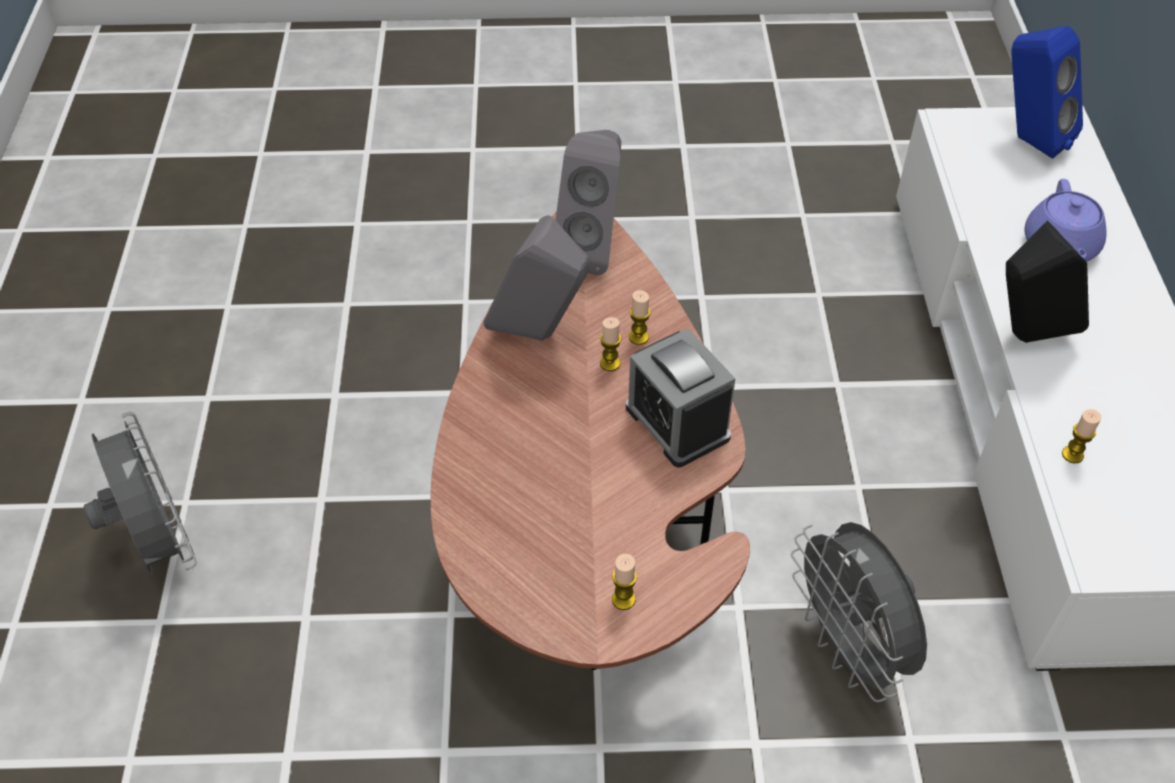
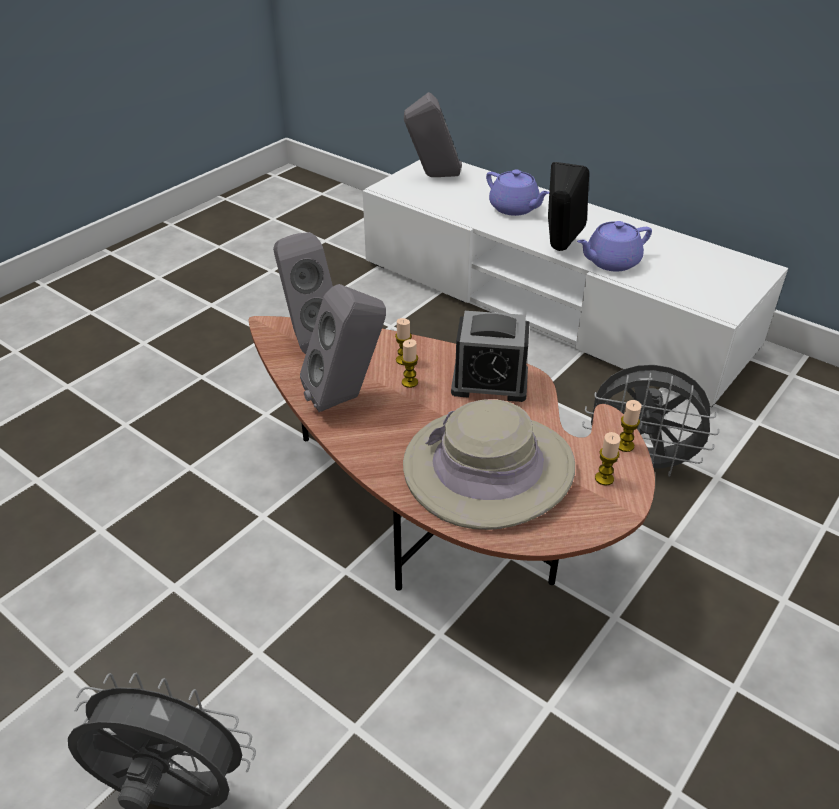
camera: 50 degrees left, 10 degrees down
blue speaker [1012,26,1083,159] -> grey speaker [404,92,462,177]
candle [1062,409,1101,463] -> candle moved to [619,400,642,452]
none -> beige hat [403,399,575,530]
none -> purple teapot [577,221,652,271]

